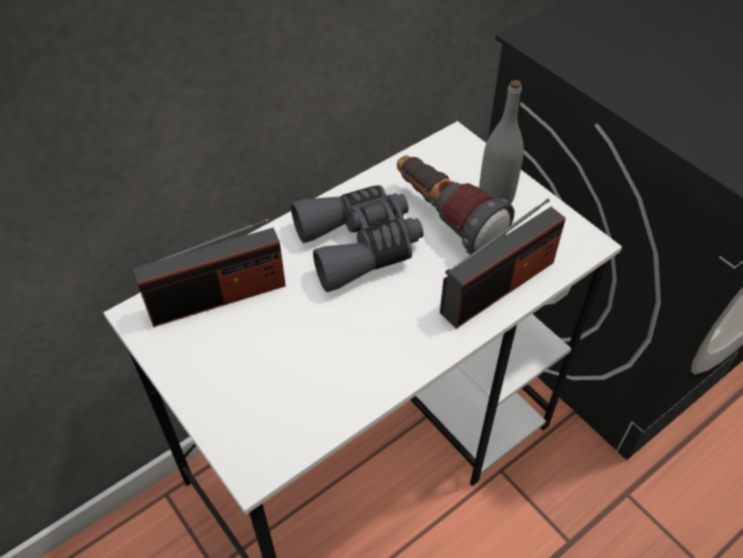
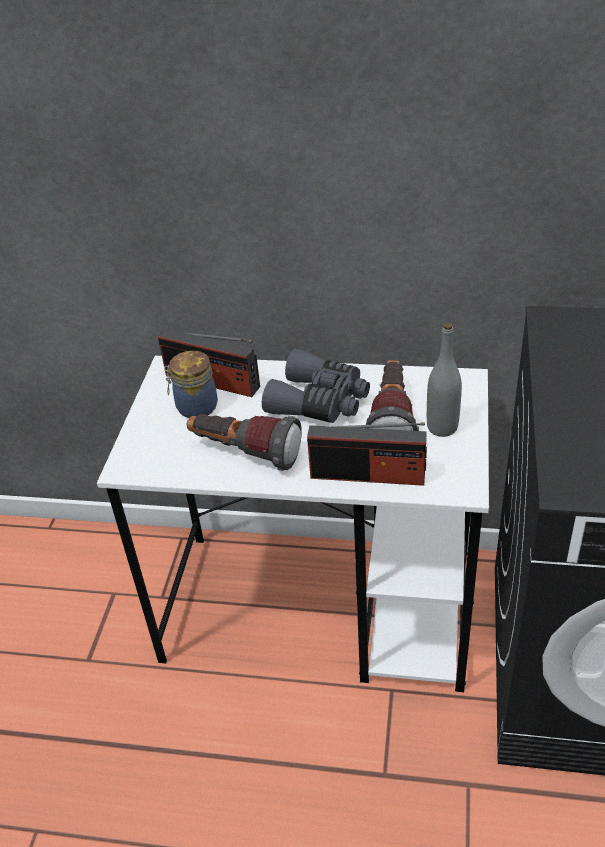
camera: 50 degrees right, 10 degrees down
none -> jar [164,351,218,418]
none -> flashlight [187,414,302,471]

